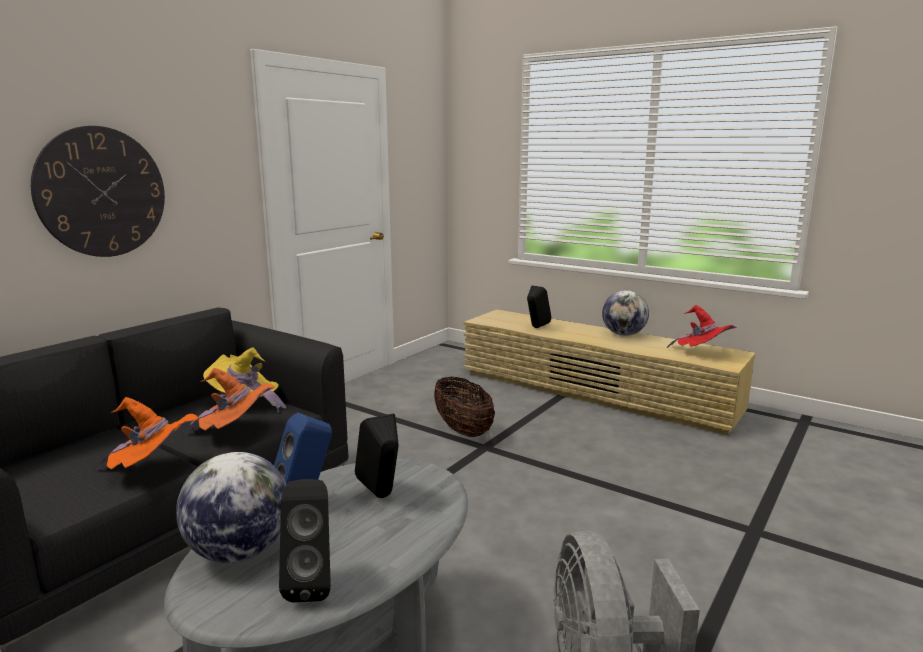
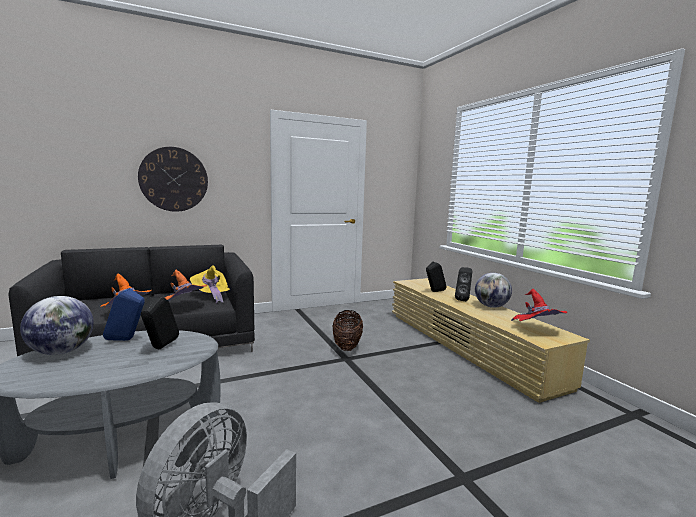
camera: 30 degrees right, 5 degrees down
black speaker [279,479,331,602] -> black speaker moved to [455,267,472,301]

